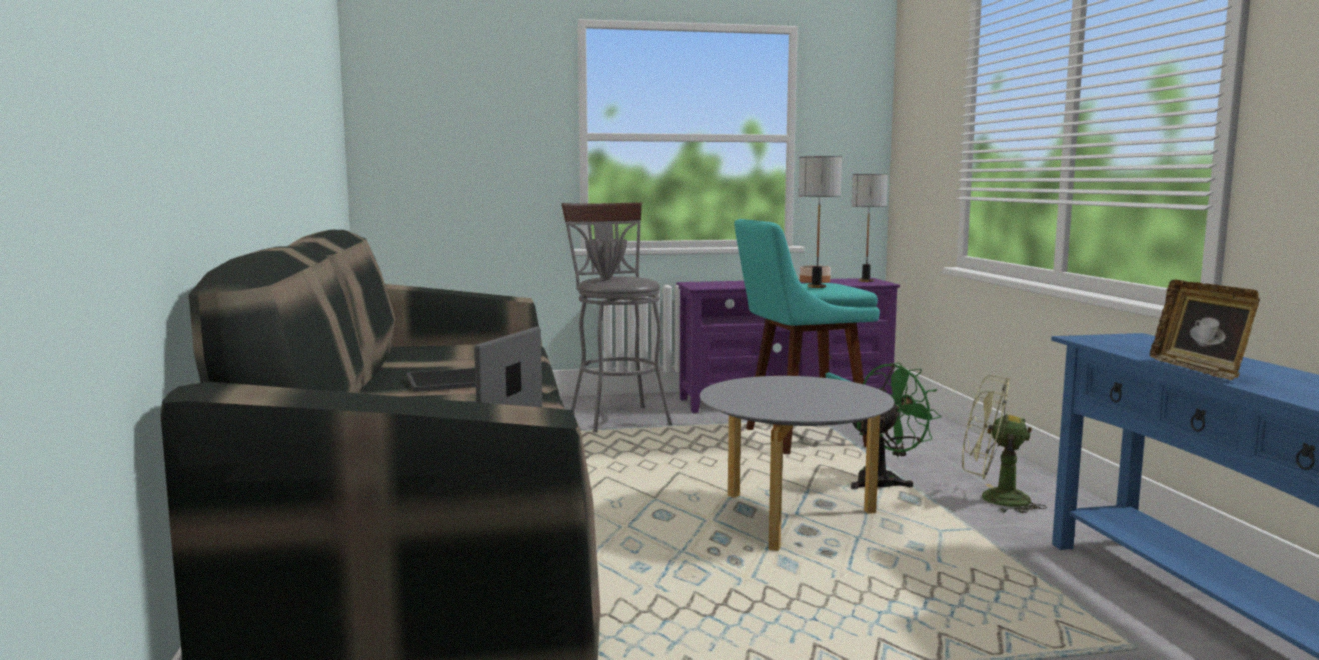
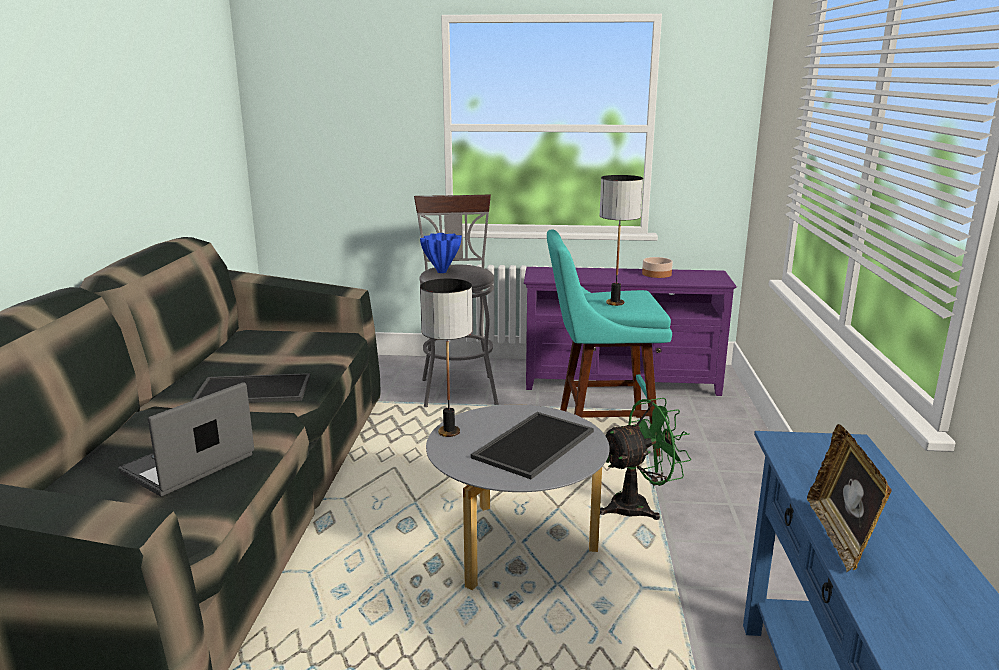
camera: 15 degrees right, 10 degrees up
grey vase [585,239,627,280] -> blue vase [420,233,462,273]
table lamp [852,174,888,282] -> table lamp moved to [420,279,472,437]
green fan [962,375,1047,513] -> none
none -> tray [471,412,594,479]

